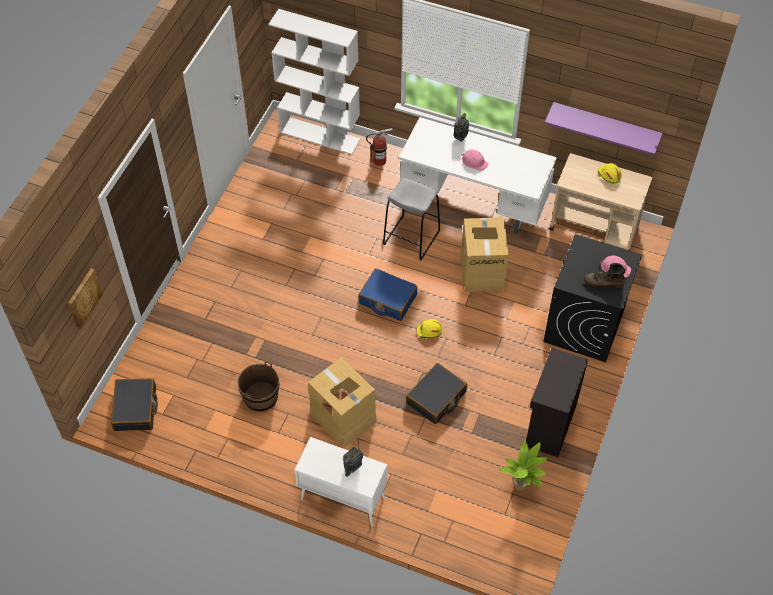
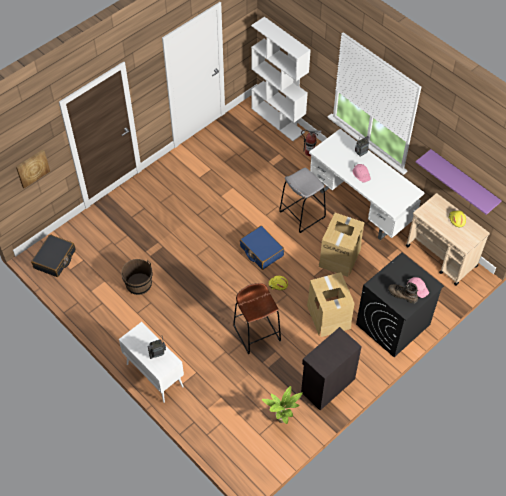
camera: 25 degrees right, 0 degrees up
cardboard box [308,357,377,447] -> cardboard box moved to [307,272,355,337]
black suitcase [406,363,467,424] -> brown stool [233,283,281,354]

